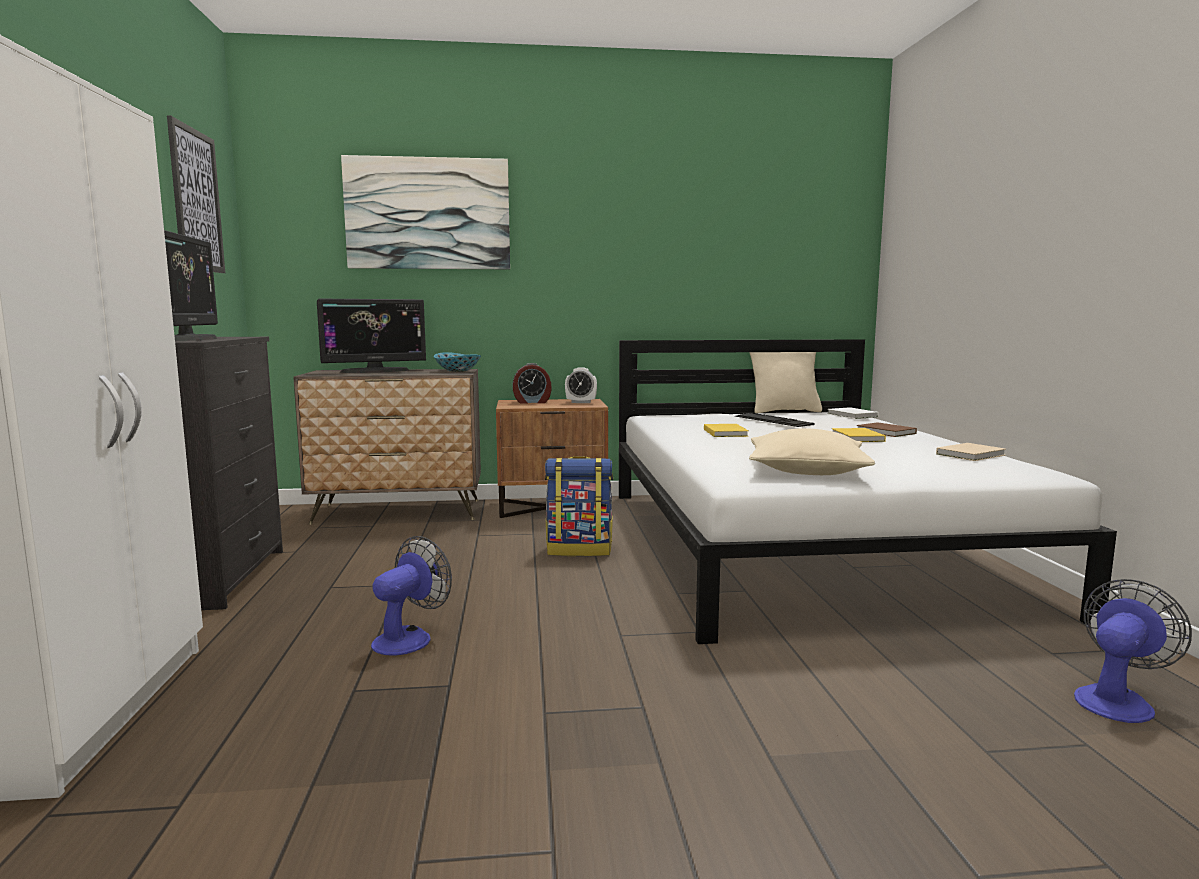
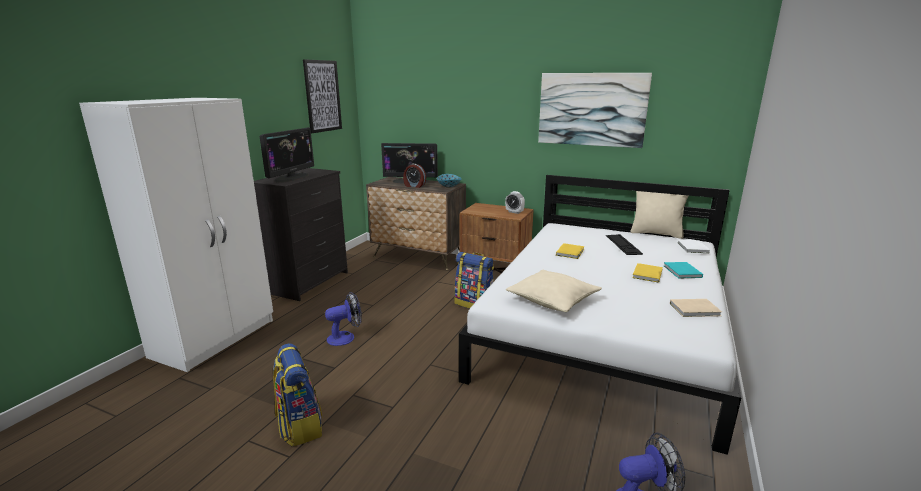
camera: 30 degrees right, 10 degrees up
picture [341,155,510,269] -> picture moved to [538,73,652,148]
alarm clock [513,363,552,404] -> alarm clock moved to [403,164,426,188]
brown book [856,422,917,437] -> turquoise book [664,262,703,279]
none -> backpack [273,343,323,447]

